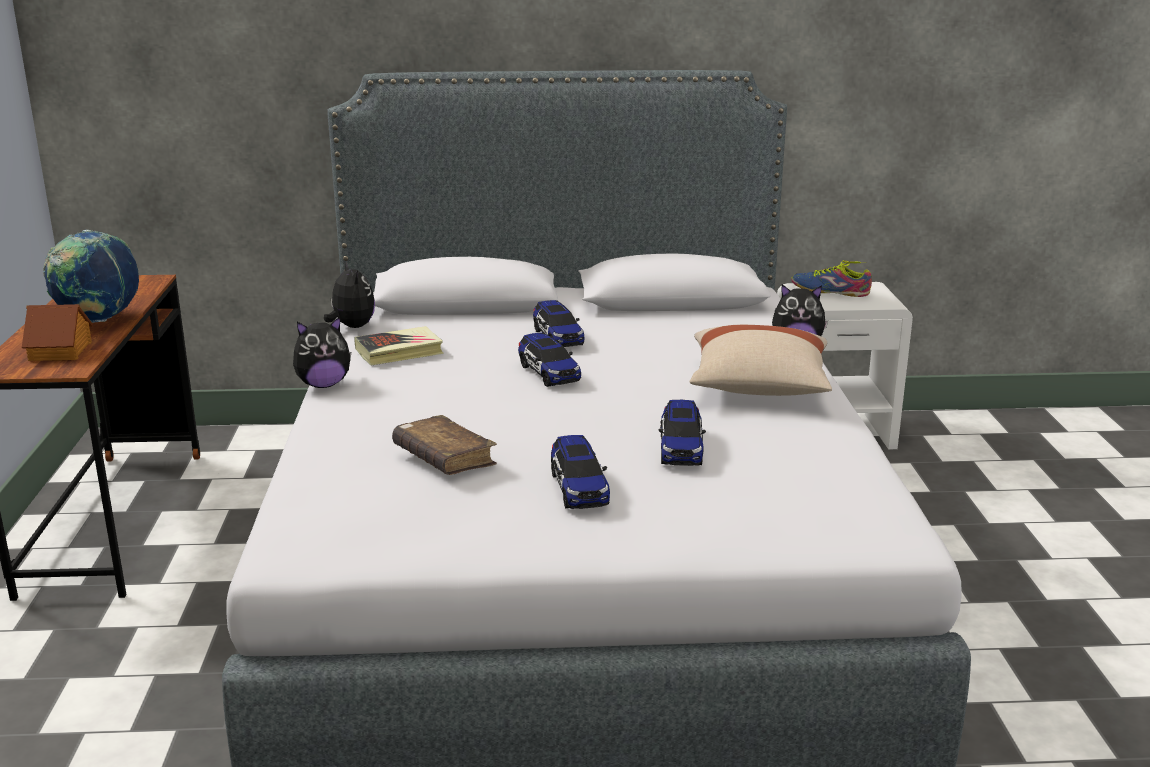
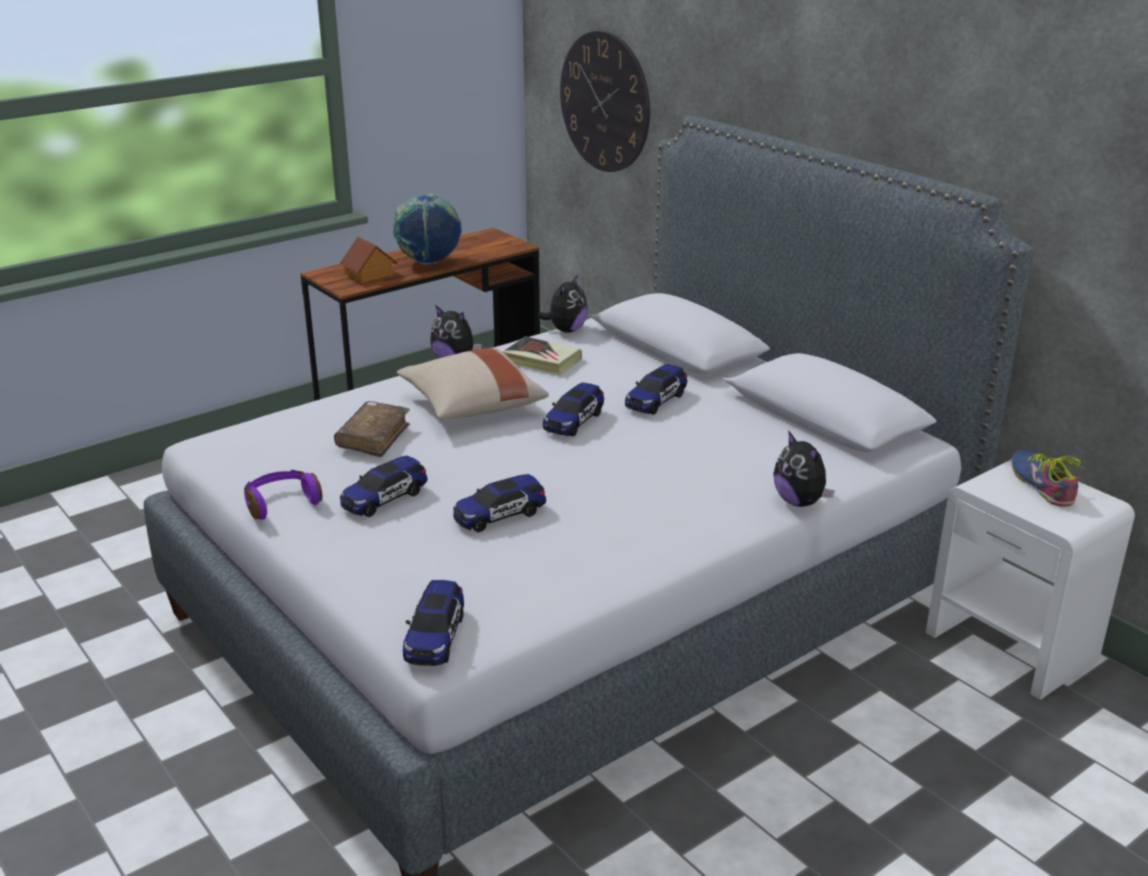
camera: 55 degrees right, 5 degrees up
beige pillow [690,325,832,396] -> beige pillow moved to [397,348,549,419]
none -> purple headphones [244,470,322,520]
none -> toy car [403,580,464,666]
none -> wall clock [560,31,650,172]

